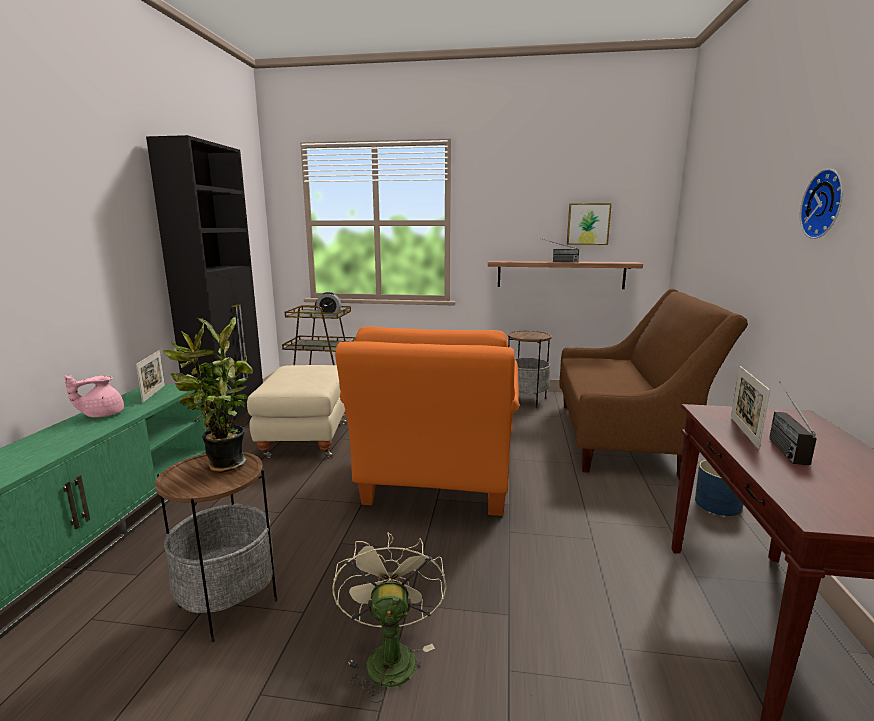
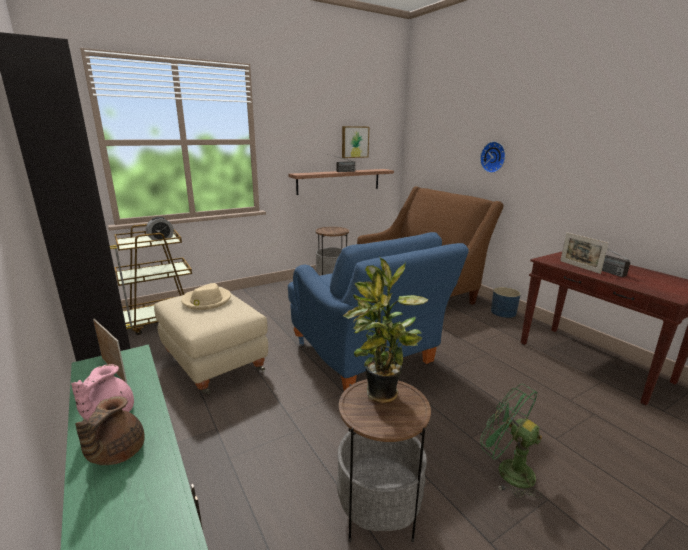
camera: 40 degrees left, 5 degrees up
beige fan [332,532,447,703] -> green fan [480,384,543,498]
orange armchair [335,326,519,516] -> blue armchair [288,232,469,391]
wall clock [800,169,843,239] -> wall clock moved to [480,141,506,173]
none -> brown teapot [75,396,145,465]
none -> beige hat [181,283,231,310]

